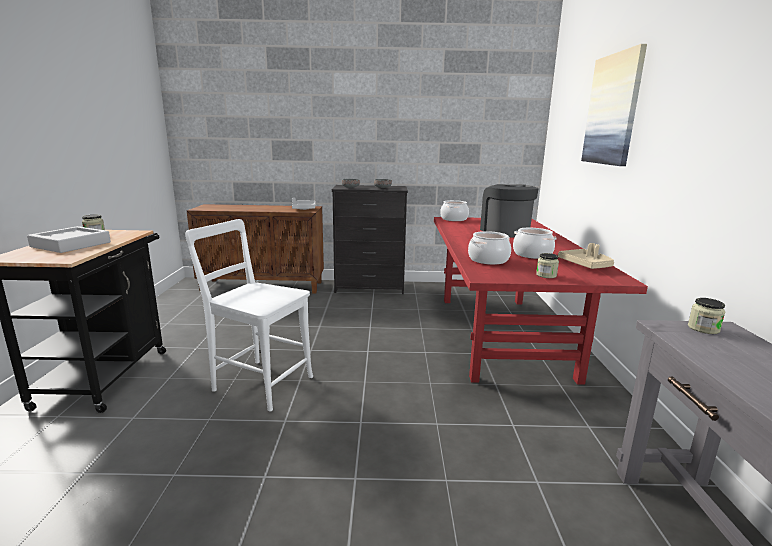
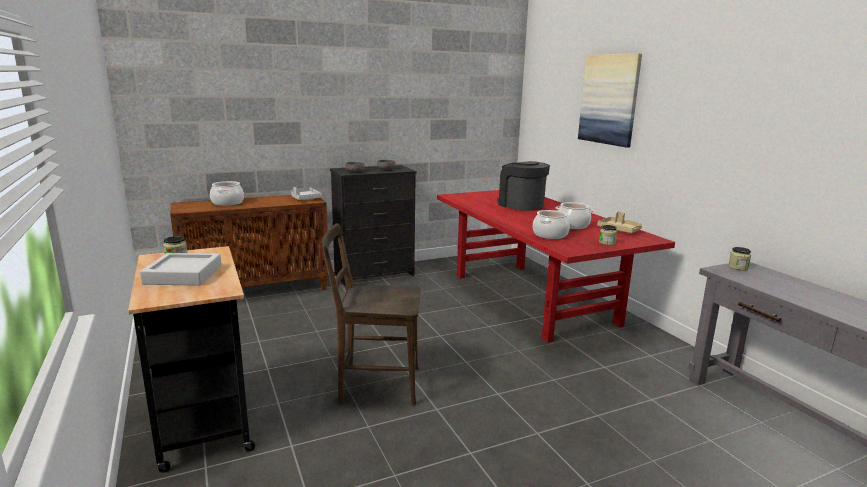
camera: 25 degrees left, 0 degrees up
white chair [185,219,313,411] -> brown chair [322,223,420,406]
cooking pot [440,200,469,221] -> cooking pot moved to [210,181,244,206]

